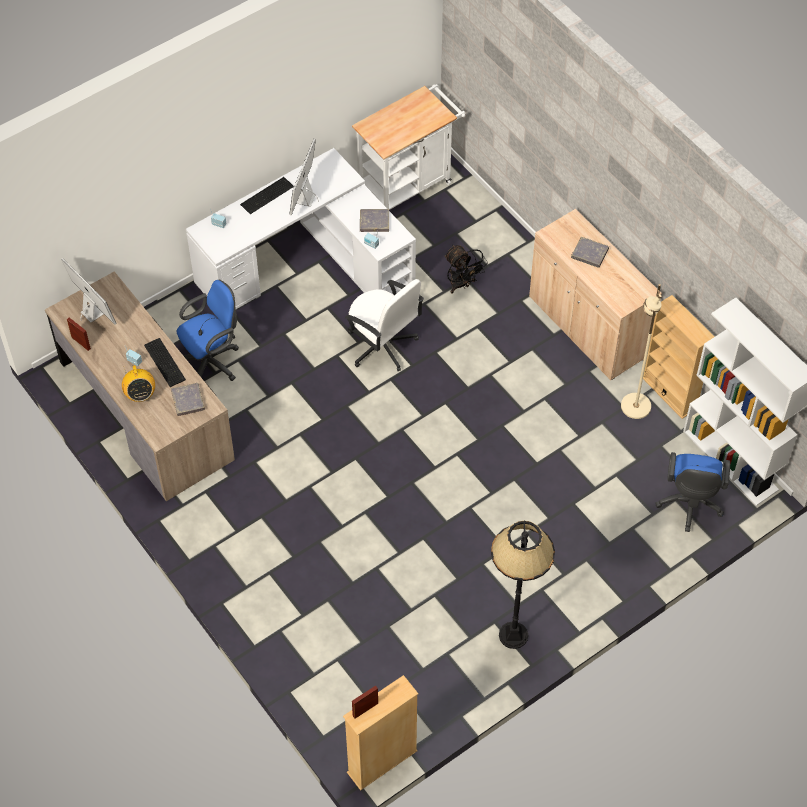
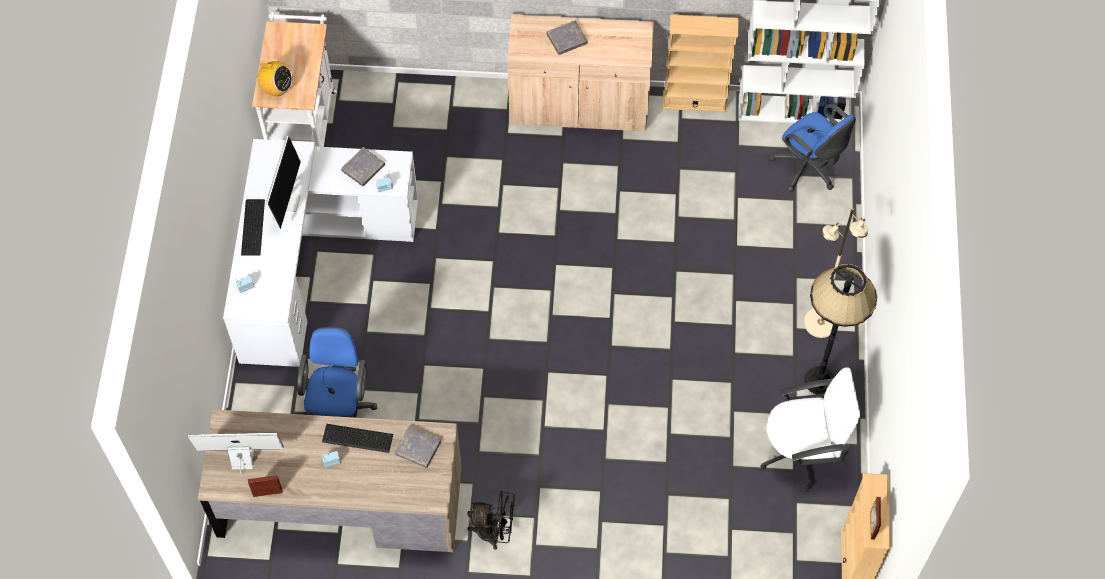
camera: 50 degrees left, 5 degrees up
radio [122,365,155,402] -> radio moved to [255,61,293,96]
monitor [289,139,319,215] -> monitor turned 135 degrees counterclockwise [266,136,301,229]
white office chair [345,279,424,371] -> white office chair moved to [760,368,860,492]
black fan [444,245,488,293] -> black fan moved to [467,491,515,550]
beige floor lamp [621,284,662,419] -> beige floor lamp moved to [804,208,868,338]

